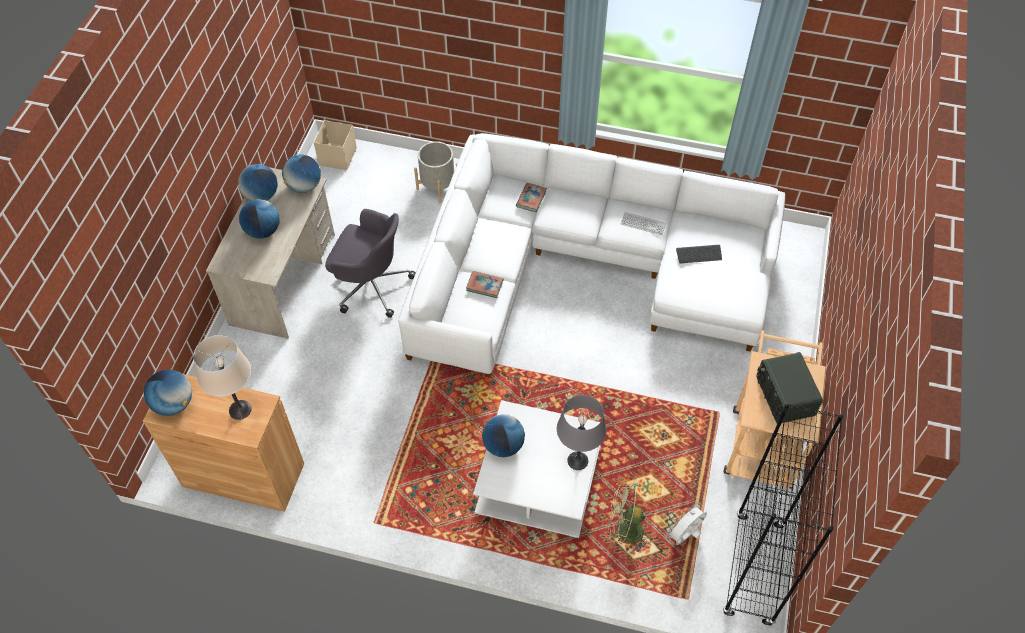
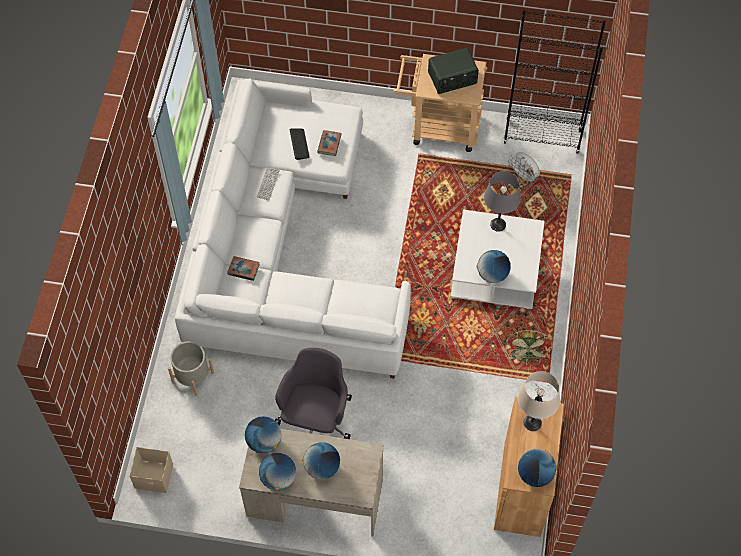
camera: 95 degrees left, 5 degrees up
book [466,271,503,298] -> book moved to [317,130,342,156]
green fan [607,483,651,552] -> green fan moved to [506,330,552,365]

